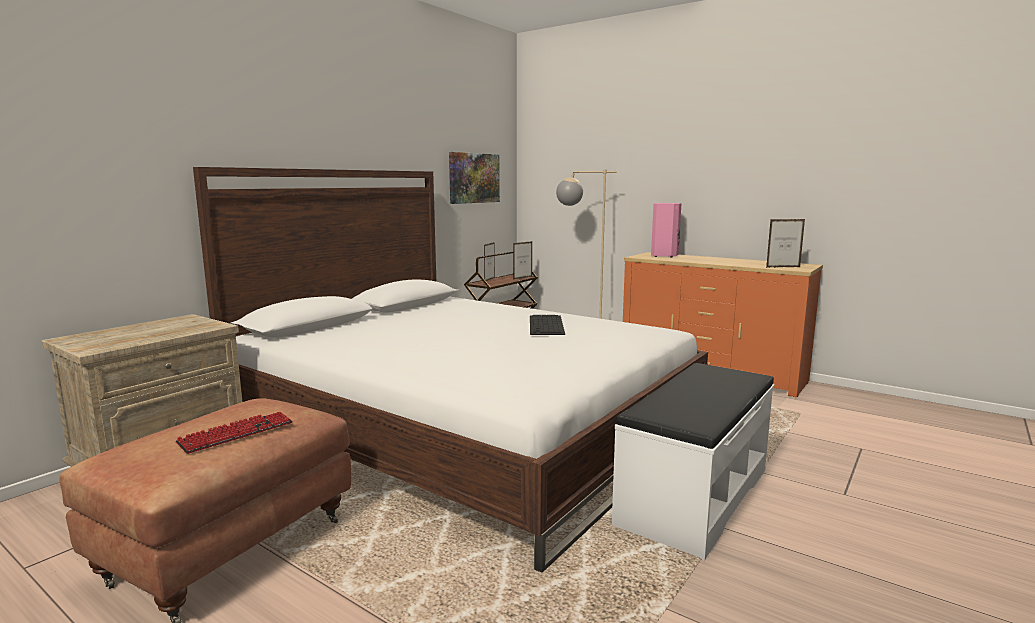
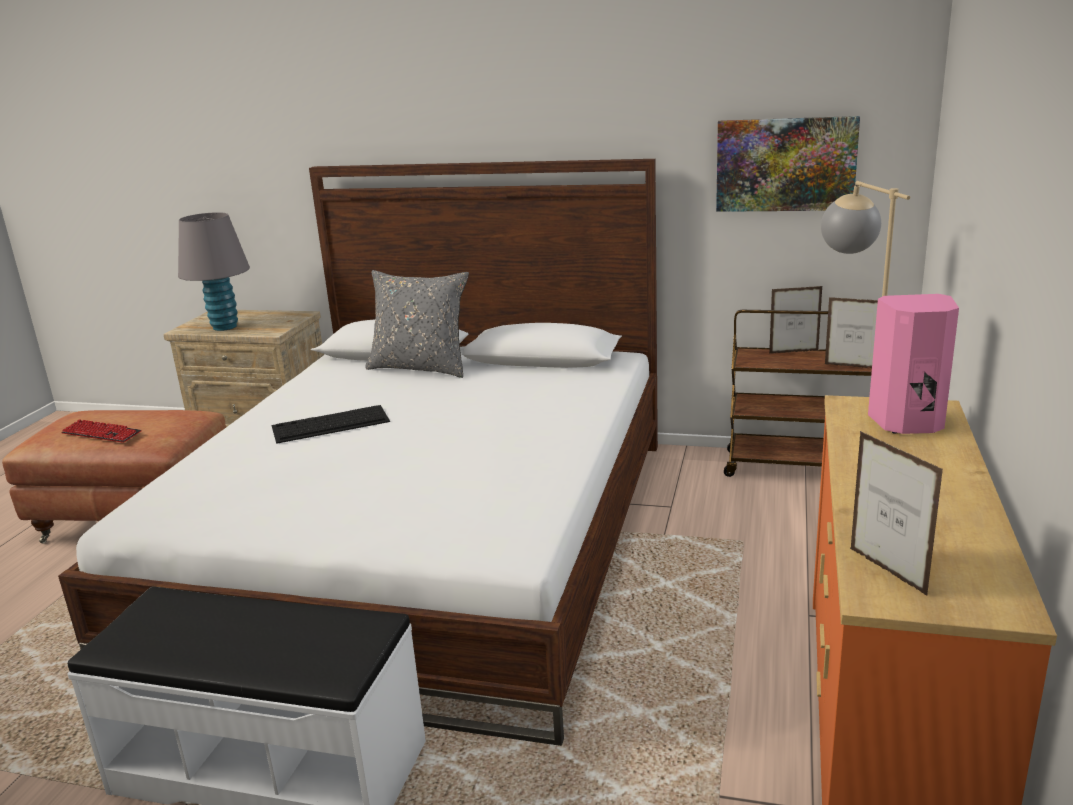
camera: 70 degrees right, 10 degrees up
keyboard [530,315,565,335] -> keyboard moved to [272,405,390,444]
none -> grey table lamp [178,212,250,331]
none -> grey pillow [365,270,469,378]

